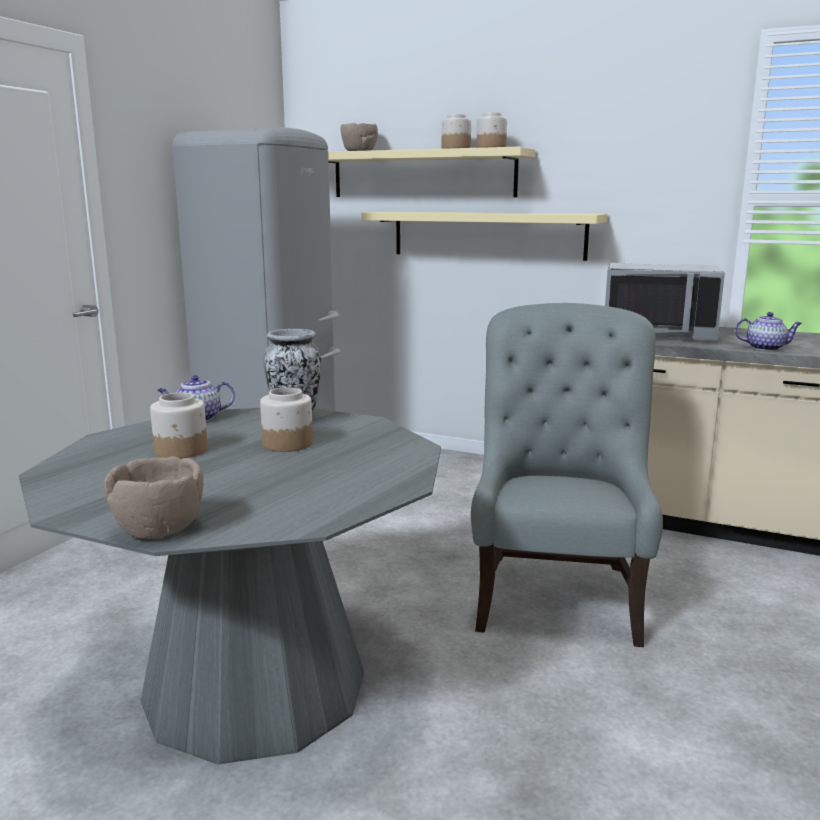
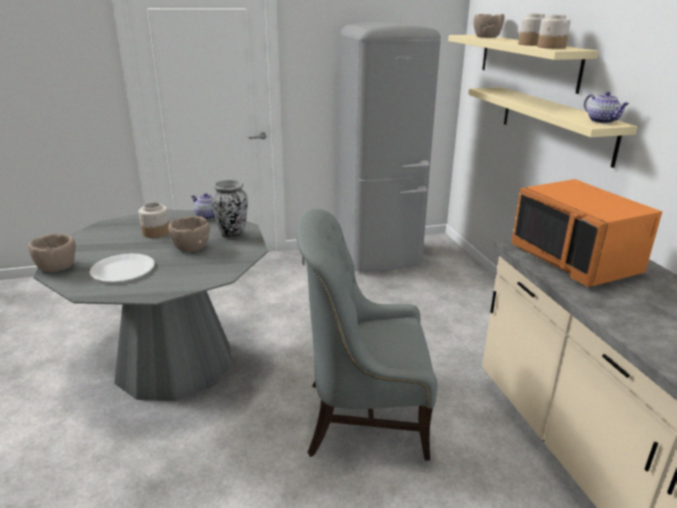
camera: 50 degrees right, 10 degrees up
jar [260,387,313,452] -> brown bowl [168,216,210,252]
grey chair [471,303,663,647] -> grey chair turned 150 degrees counterclockwise [296,209,437,461]
grey microwave [605,263,725,340] -> orange microwave [511,179,663,287]
teapot [735,312,802,351] -> teapot moved to [584,92,629,124]
none -> white plate [89,254,155,282]

